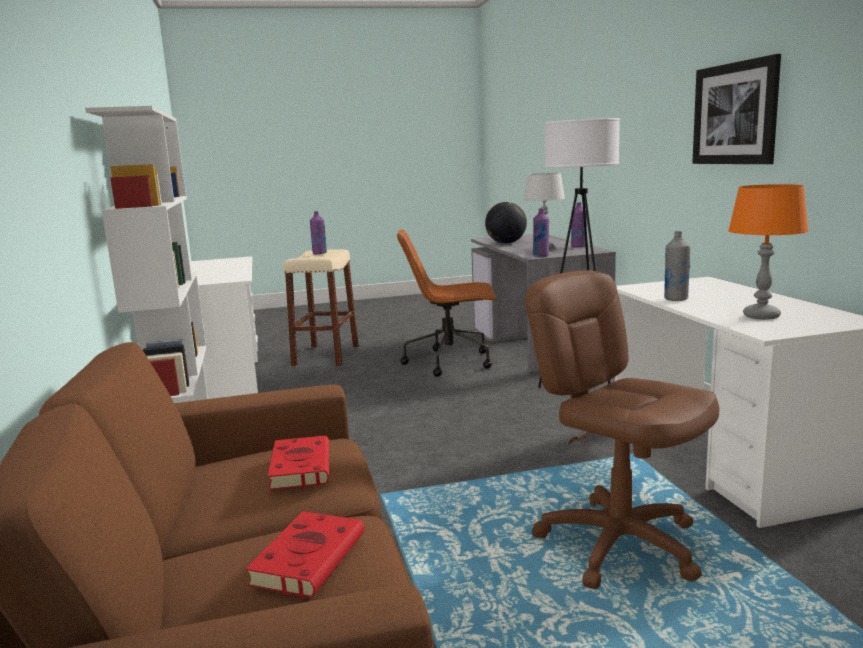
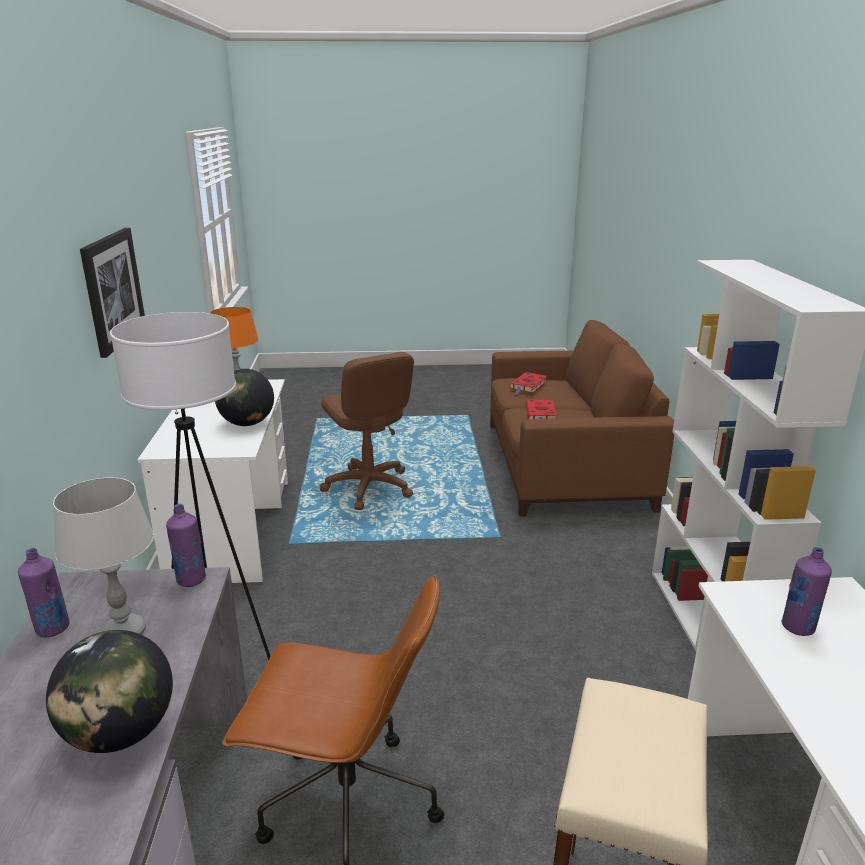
camera: 170 degrees left, 10 degrees up
purple bottle [310,211,327,254] -> purple bottle moved to [781,547,832,636]
grey bottle [664,231,690,301] -> globe [215,369,274,426]

